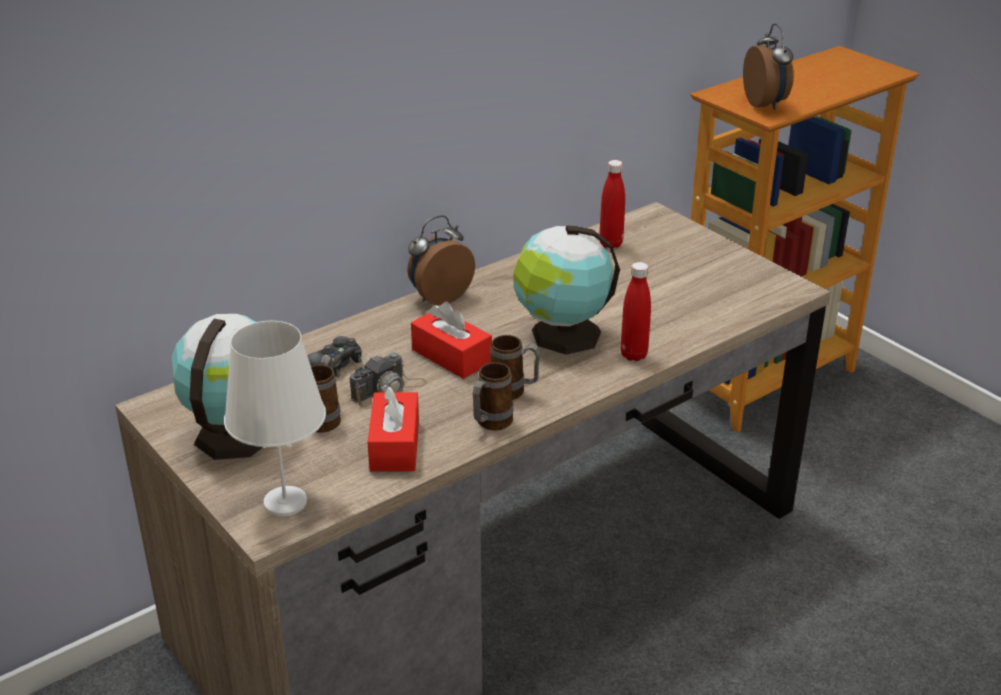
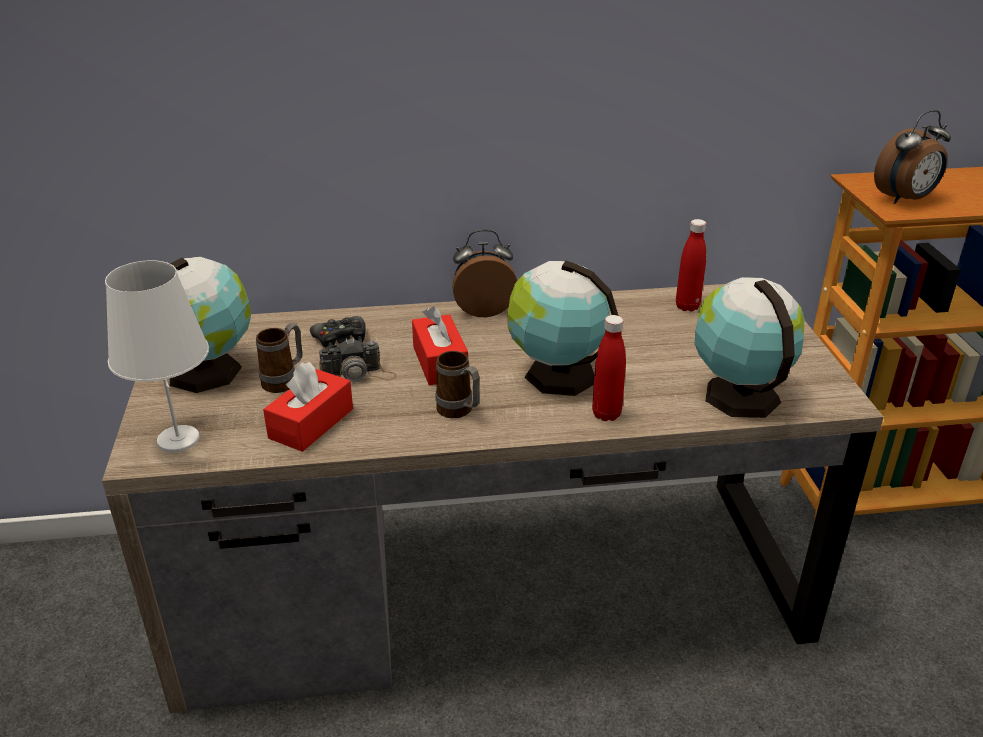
camera: 30 degrees right, 0 degrees up
mug [473,362,514,430] -> none
alarm clock [743,23,794,110] -> alarm clock turned 45 degrees clockwise [874,110,951,204]
none -> globe [695,277,804,418]

